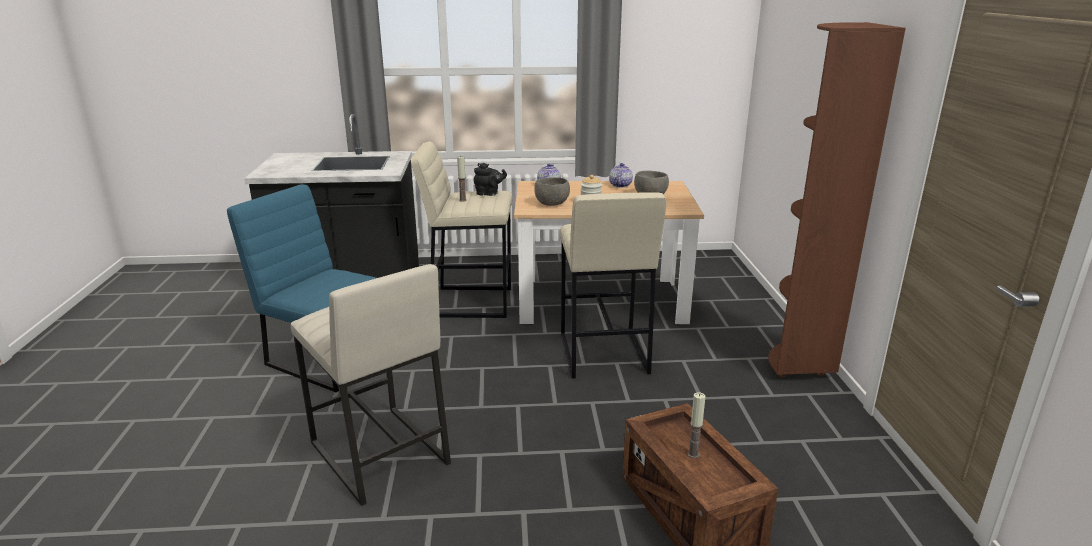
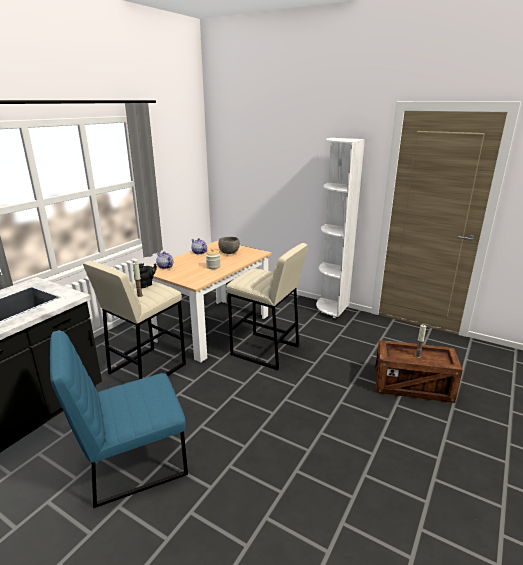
camera: 55 degrees left, 0 degrees up
beige stool [291,264,451,506] -> none
grey bowl [534,177,570,206] -> none
brown bookcase [768,22,906,378] -> white bookcase [316,138,365,318]

